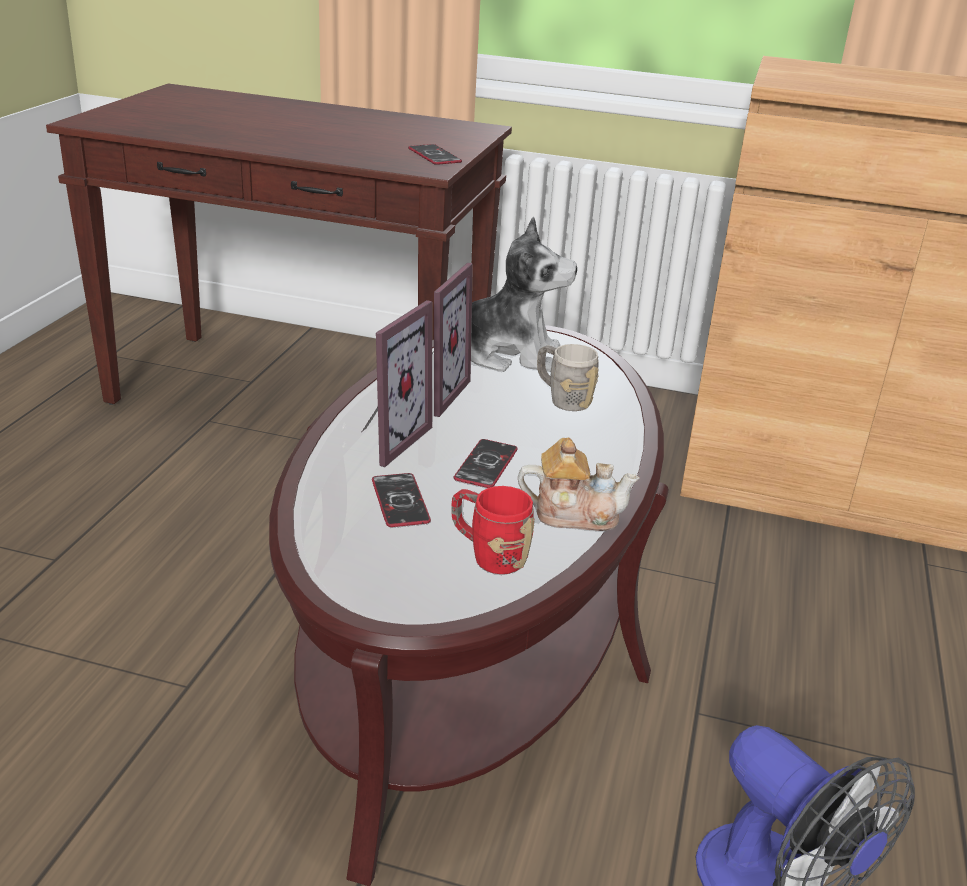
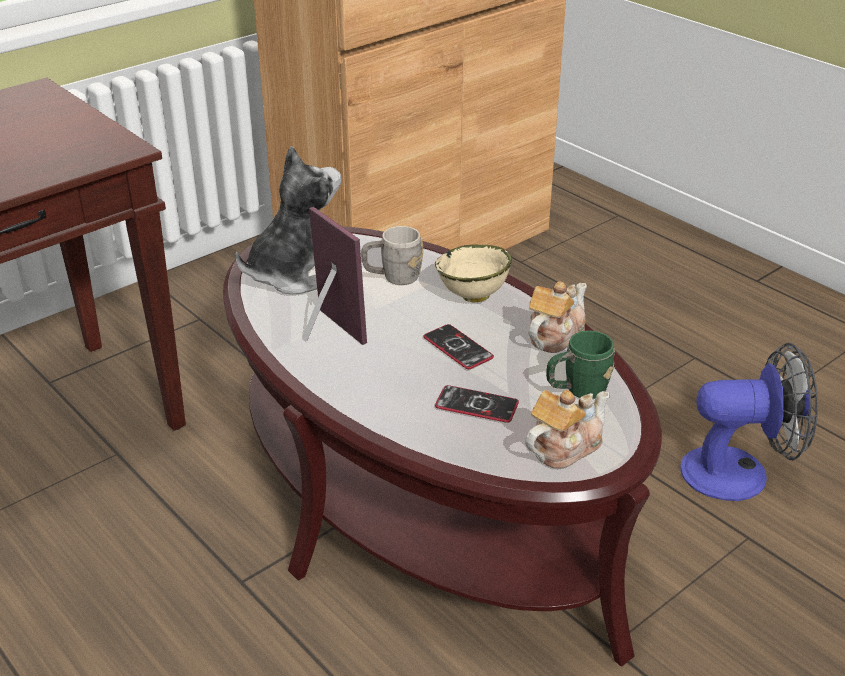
camera: 55 degrees left, 5 degrees up
picture frame [362,300,432,467] -> none
phone [408,144,462,165] -> none
red mug [451,486,535,574] -> green mug [546,330,615,399]
none -> beige bowl [435,244,512,303]
none -> teapot [525,390,610,469]

